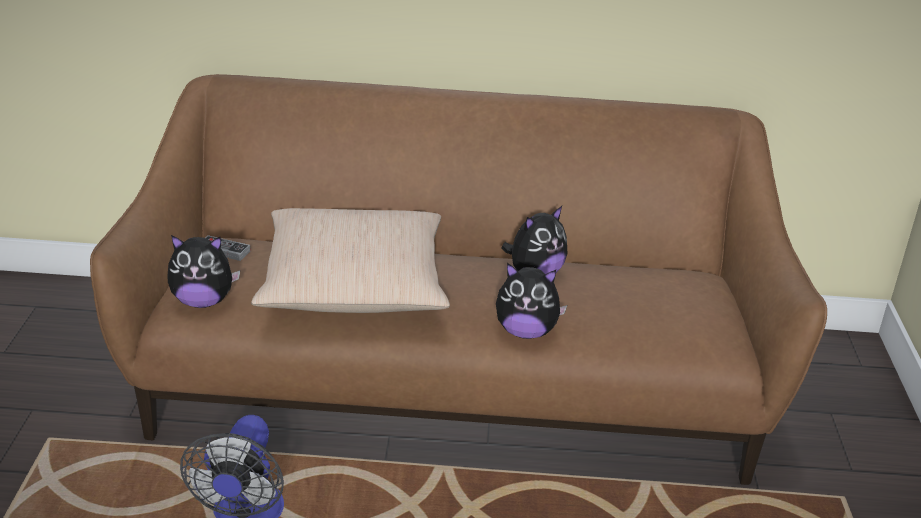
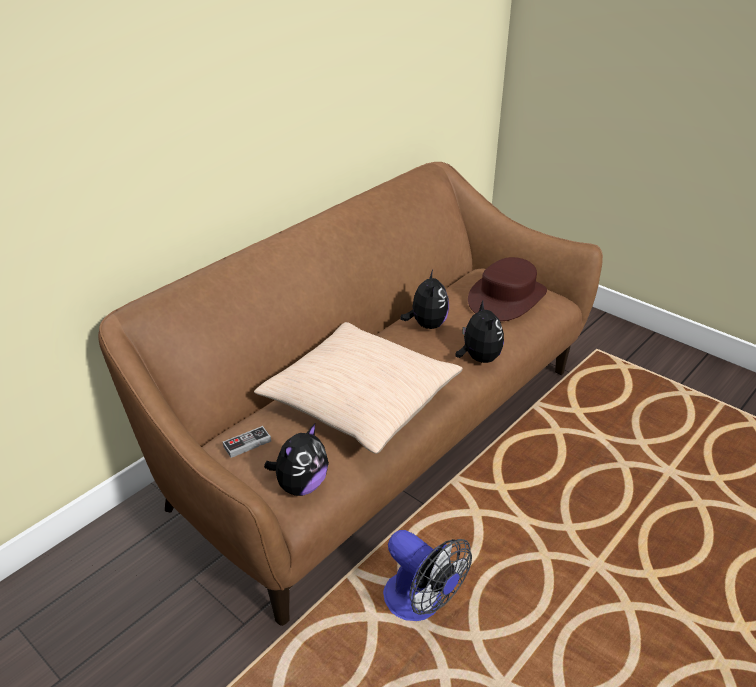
camera: 50 degrees left, 5 degrees up
plush toy [496,263,567,339] -> plush toy turned 60 degrees counterclockwise [455,301,504,363]
none -> brown hat [468,257,547,321]

